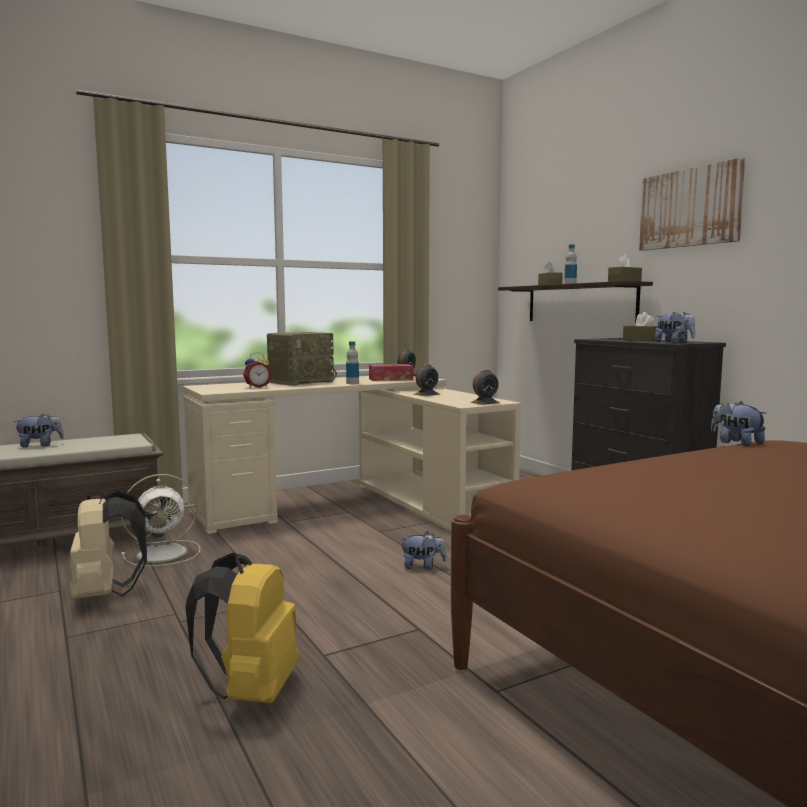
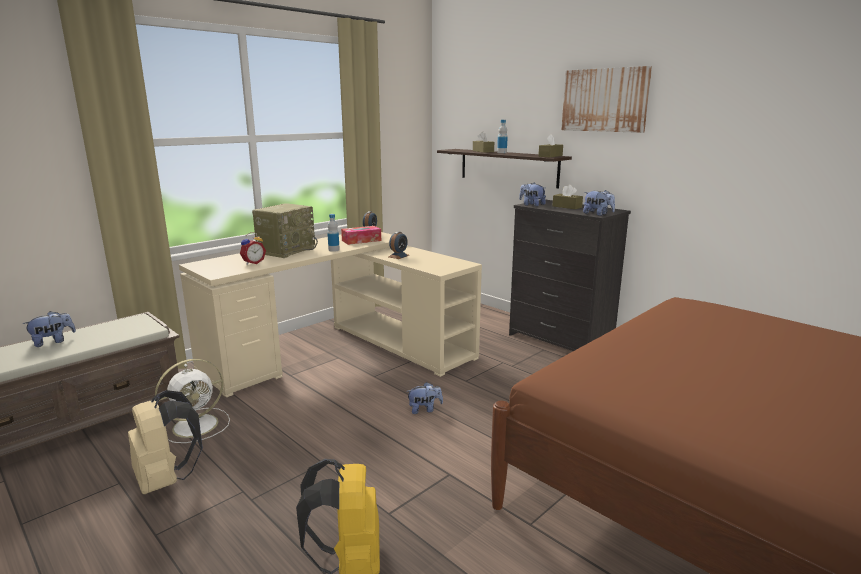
camera: 15 degrees left, 10 degrees up
alarm clock [471,370,500,405] -> none
plush toy [711,401,766,446] -> plush toy moved to [519,182,546,206]

